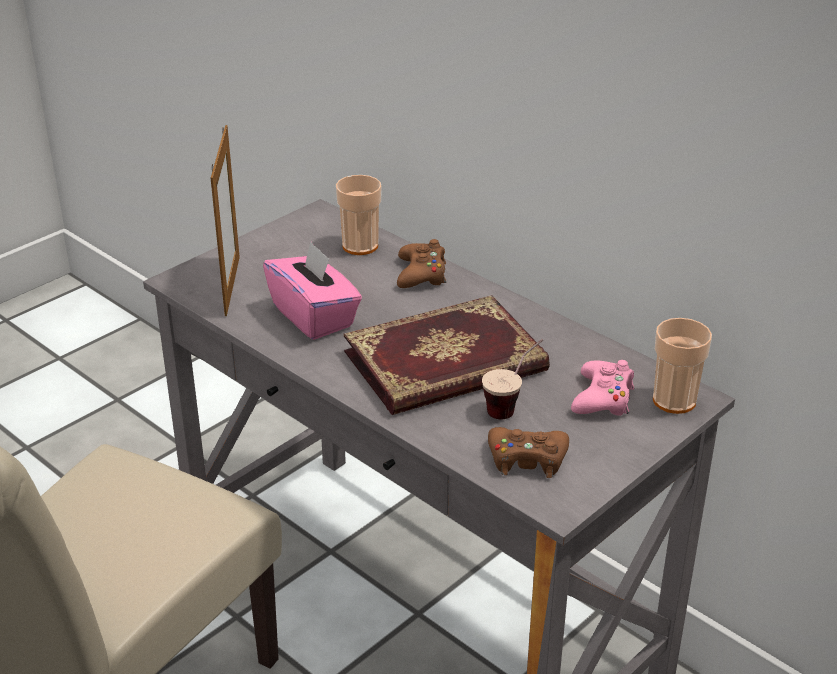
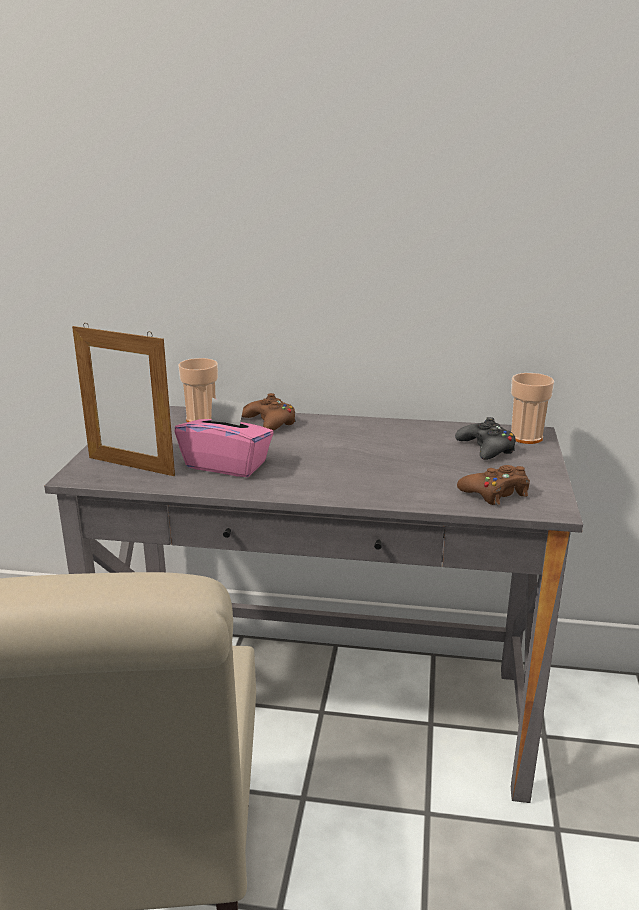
camera: 35 degrees left, 10 degrees down
picture frame [211,125,240,316] -> picture frame turned 150 degrees clockwise [72,323,175,476]
book [344,295,550,415] -> none
cup [482,339,543,419] -> none
pink game controller [571,360,634,416] -> black game controller [455,417,516,460]

